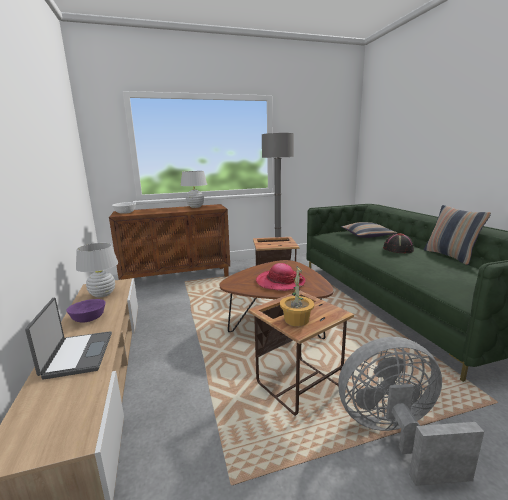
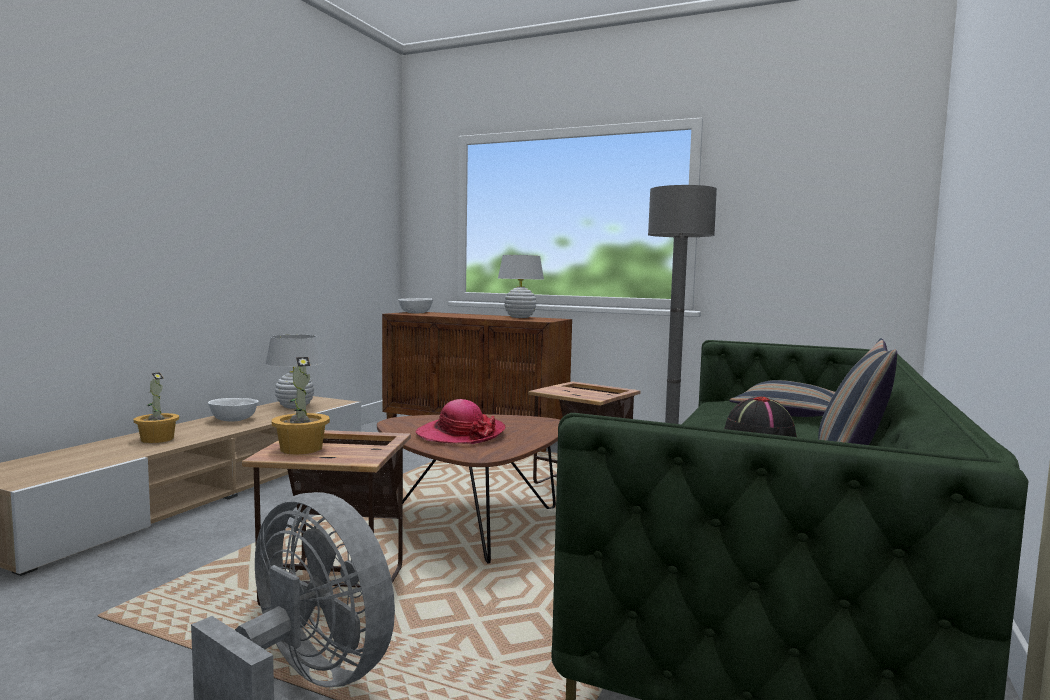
camera: 40 degrees right, 10 degrees down
laptop [25,298,112,380] -> potted plant [134,372,179,443]
purple bowl [66,299,105,323] -> white bowl [208,398,258,421]

